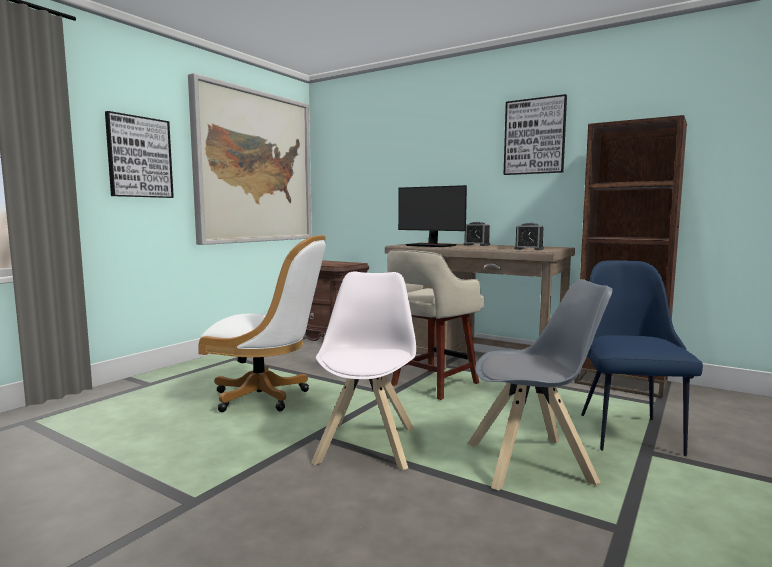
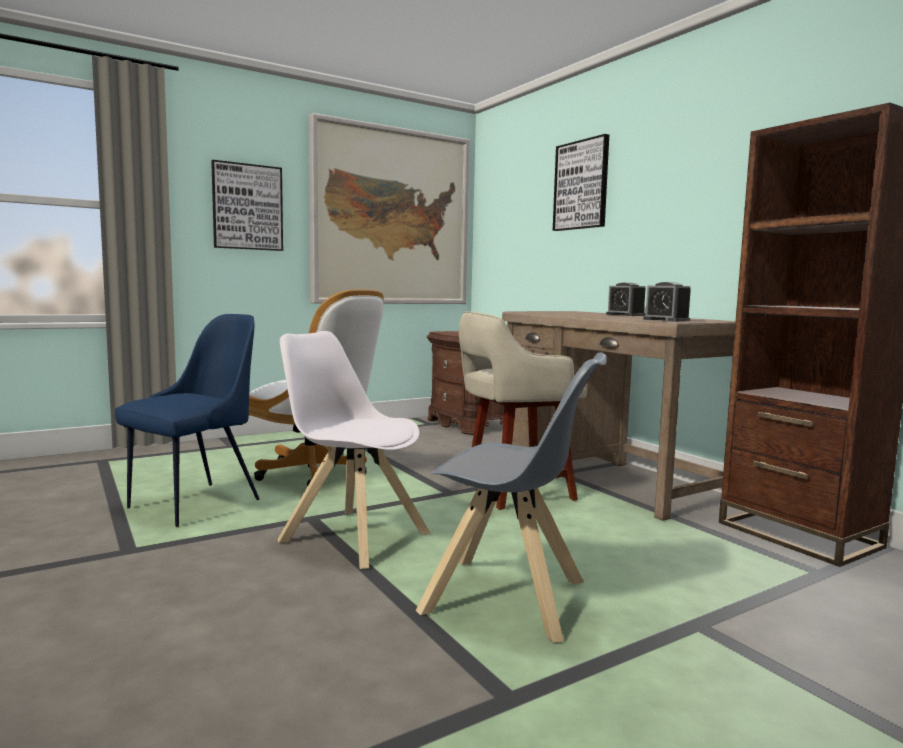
camera: 25 degrees right, 0 degrees up
white chair [312,271,416,470] -> white chair turned 90 degrees counterclockwise [278,331,431,569]
monitor [398,185,467,247] -> none
picture [503,94,567,175] -> picture moved to [553,134,609,231]
blue chair [581,260,703,456] -> blue chair moved to [115,314,259,527]

